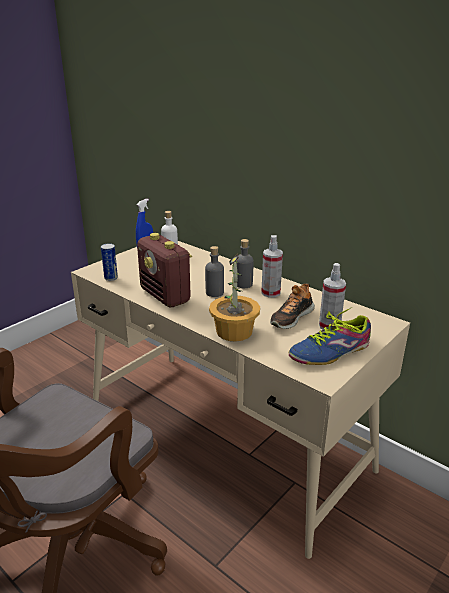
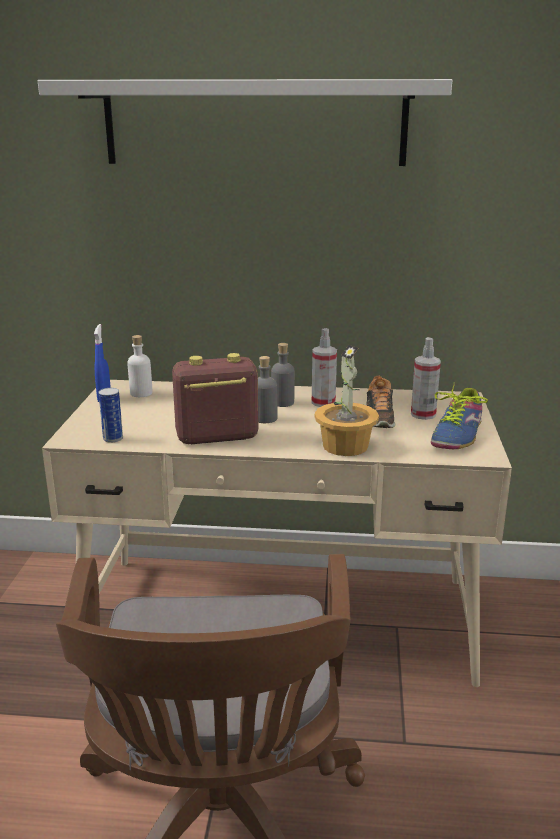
camera: 35 degrees left, 5 degrees down
radio [137,233,192,307] -> radio turned 150 degrees clockwise [172,353,258,444]
none -> white shelf [38,79,452,166]

